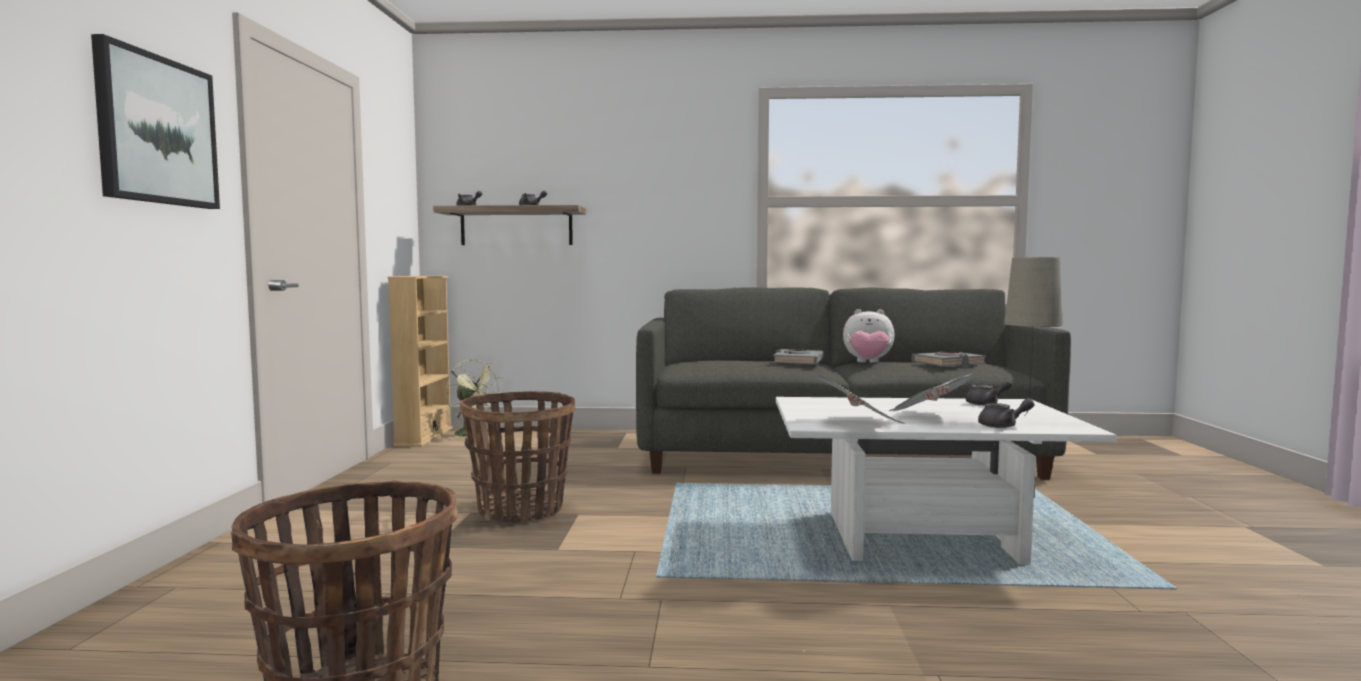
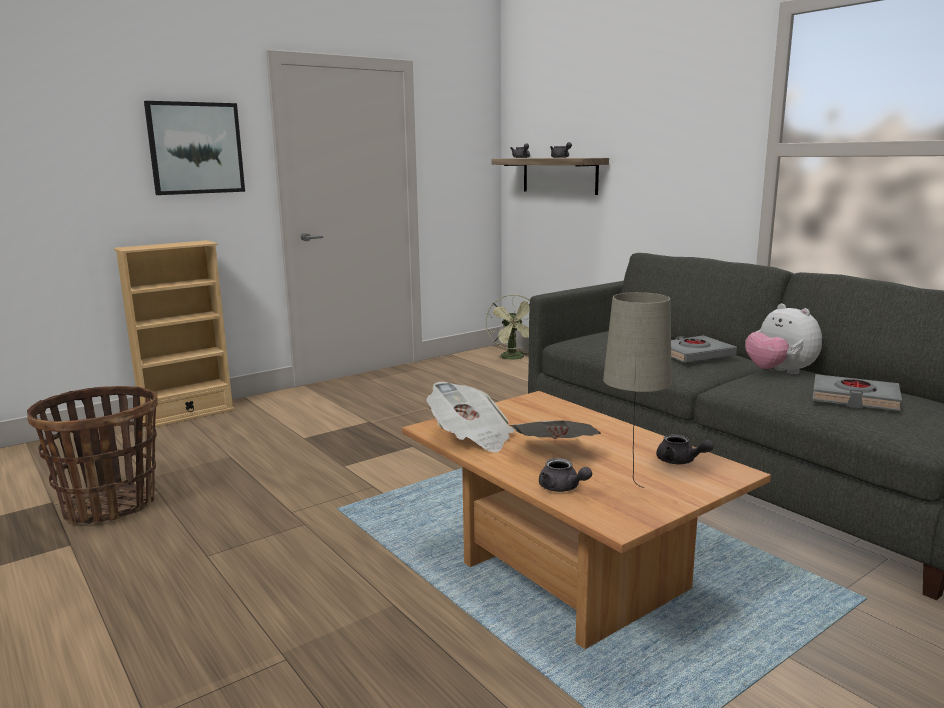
camera: 50 degrees right, 10 degrees up
beige bookcase [387,276,453,447] -> beige bookcase moved to [114,240,235,428]
basket [459,391,575,523] -> none
white coffee table [776,397,1116,565] -> brown coffee table [402,391,771,649]

